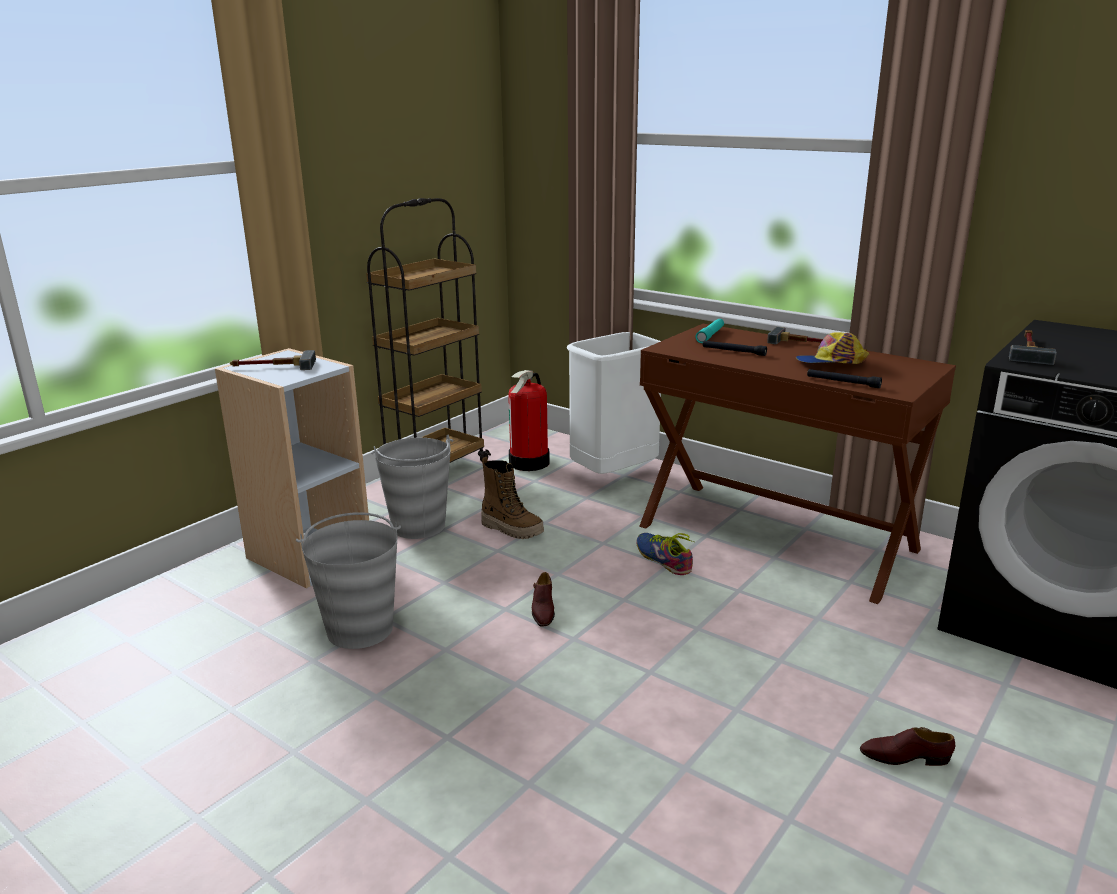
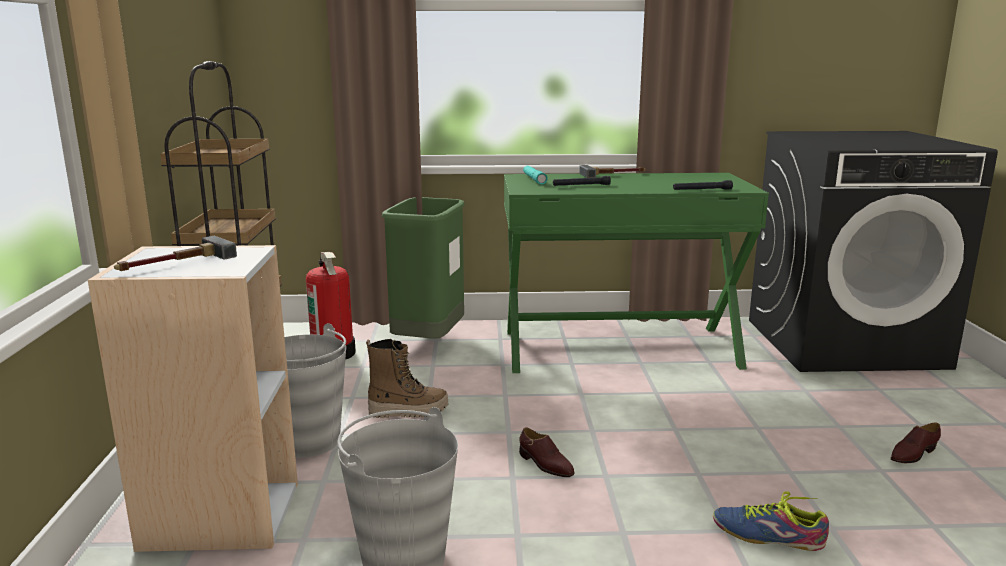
camera: 40 degrees left, 5 degrees down
white trash can [567,332,661,474] -> green trash can [382,197,465,339]
shoe [636,533,694,575] -> shoe moved to [713,492,829,551]
brown desk [639,324,956,604] -> green desk [504,173,769,373]
cap [796,332,869,364] -> none
hammer [1009,330,1057,365] -> none

